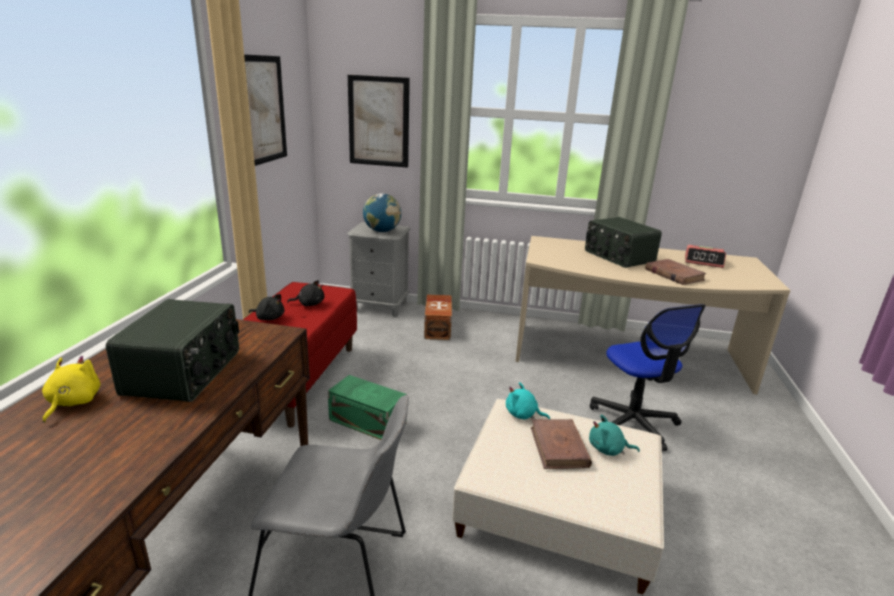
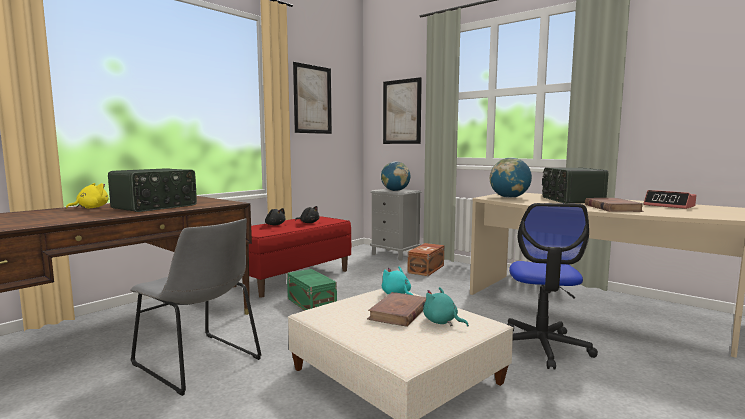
camera: 30 degrees right, 15 degrees down
none -> globe [490,158,532,198]

